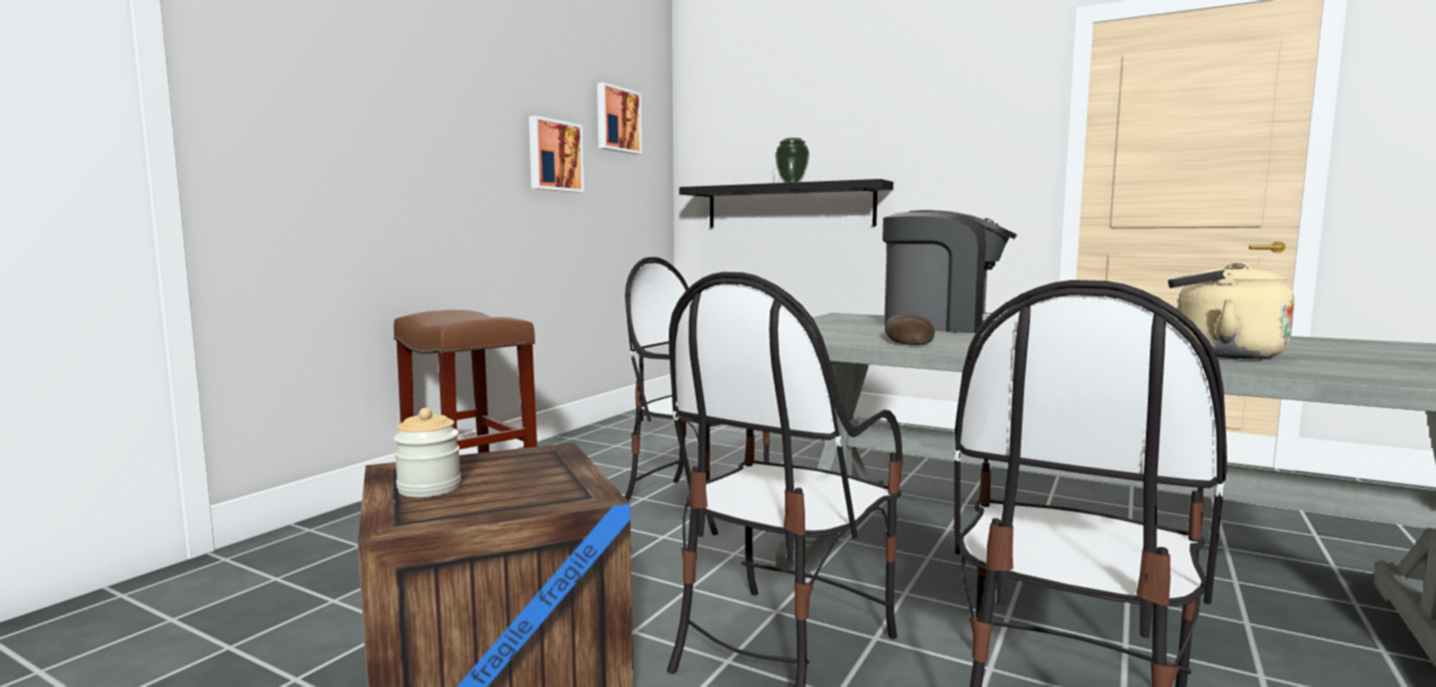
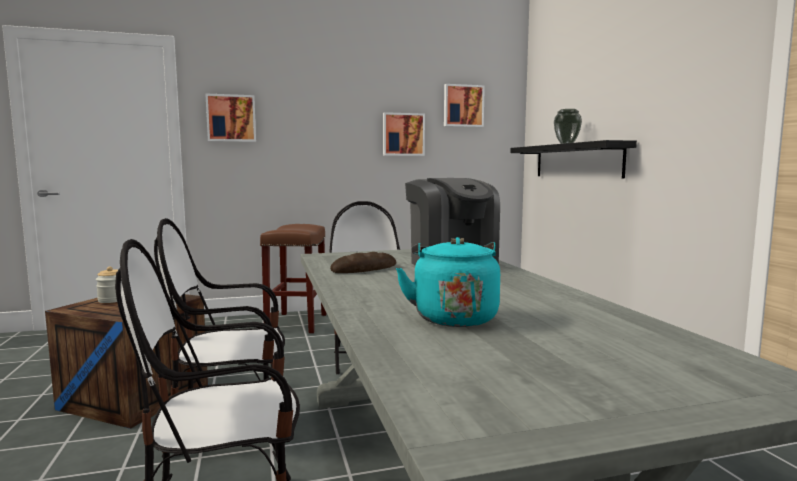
camera: 45 degrees right, 0 degrees up
beige kettle [1168,261,1294,359] -> turquoise kettle [396,237,500,327]
none -> picture [205,93,256,142]

